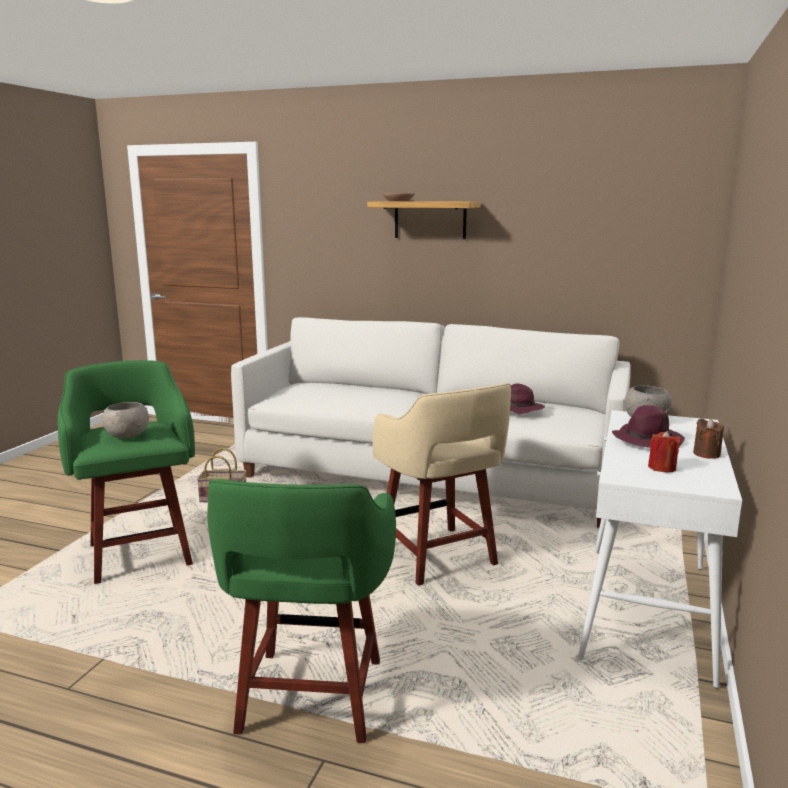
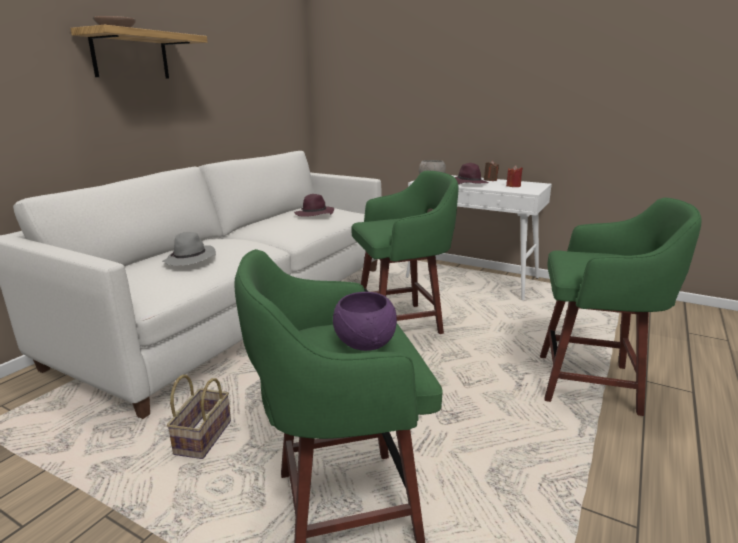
camera: 80 degrees left, 5 degrees up
grey bowl [102,402,149,438] -> purple bowl [333,292,397,351]
beige stool [372,383,511,586] -> green stool [351,171,459,334]
none -> grey hat [163,232,216,266]

